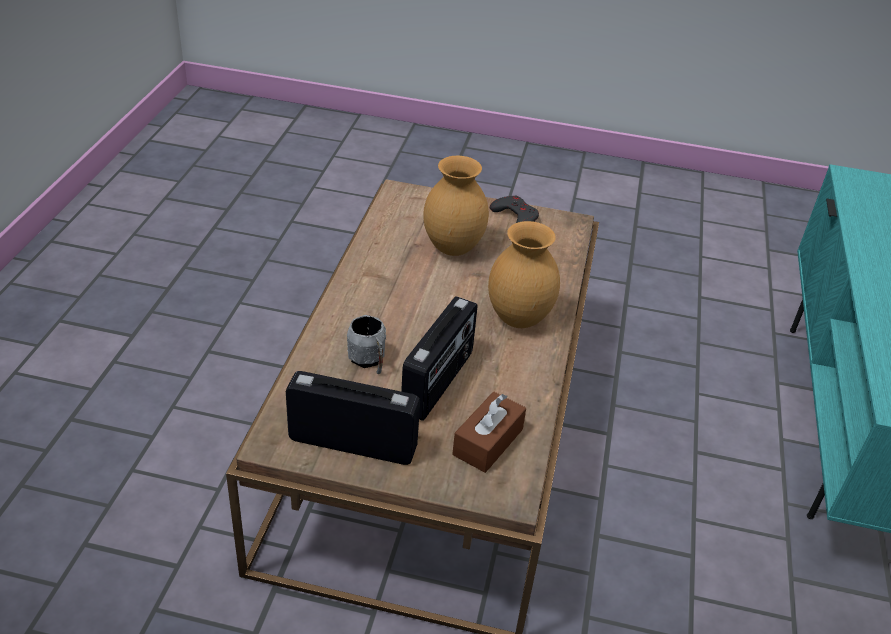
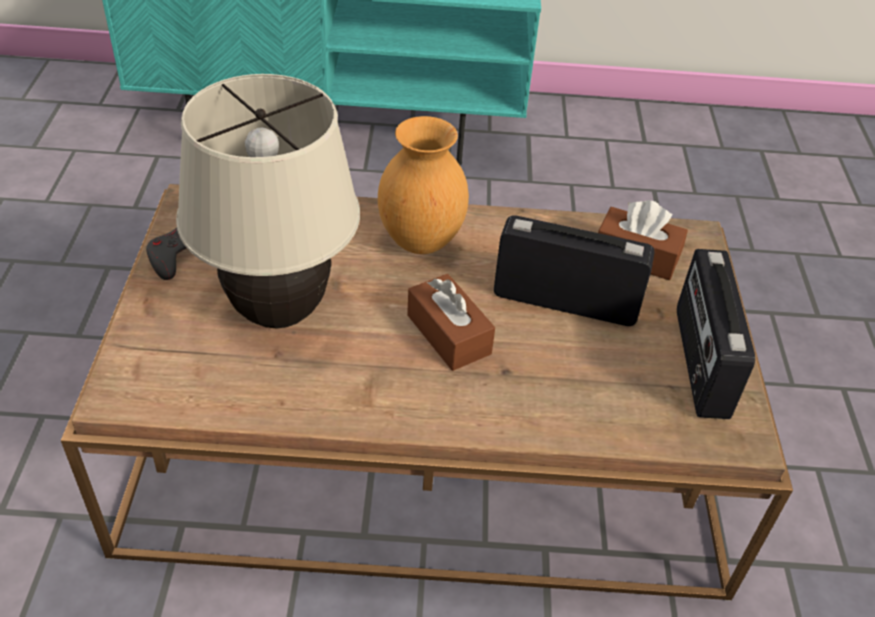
camera: 100 degrees left, 5 degrees up
grey mug [347,315,386,374] -> none
brown vase [423,156,489,256] -> beige table lamp [176,74,360,329]
none -> brown tissue box [407,274,495,371]

